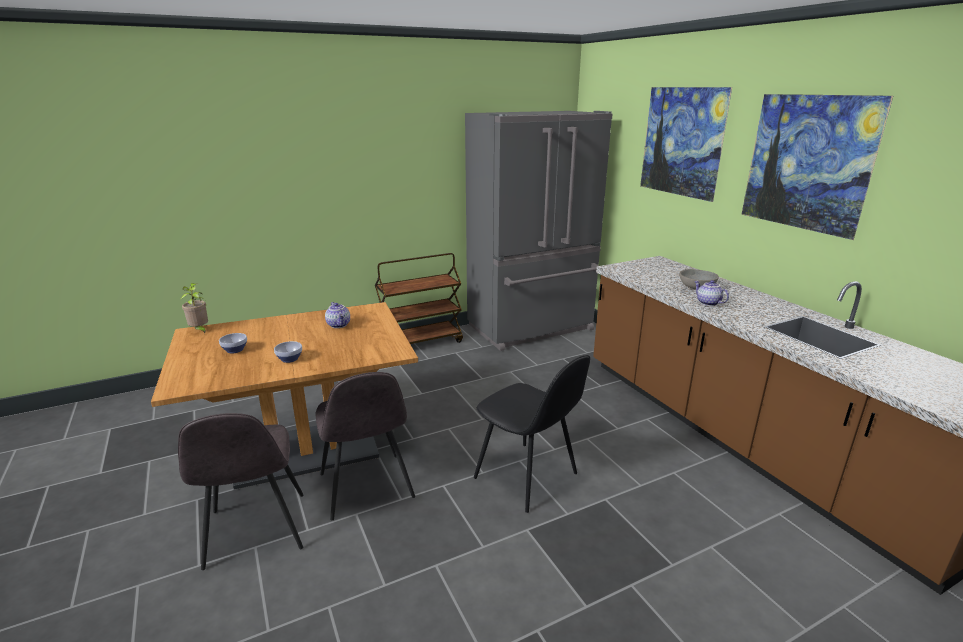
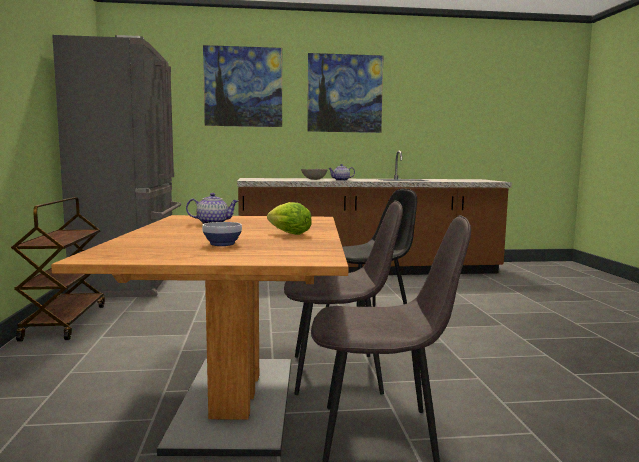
camera: 70 degrees left, 15 degrees down
potted plant [181,283,208,333] -> none
bowl [274,341,302,363] -> lettuce [267,202,312,235]

